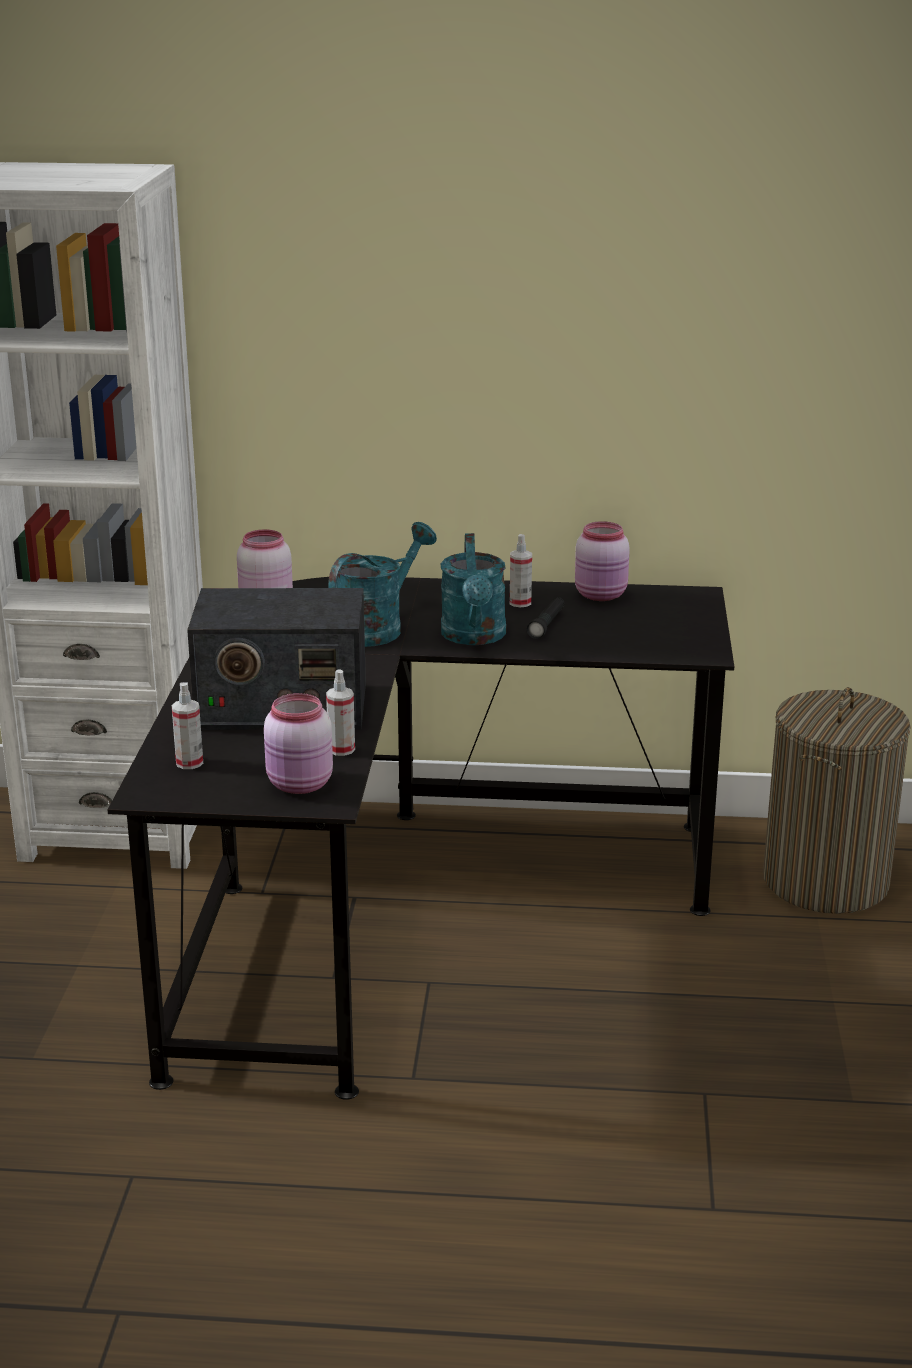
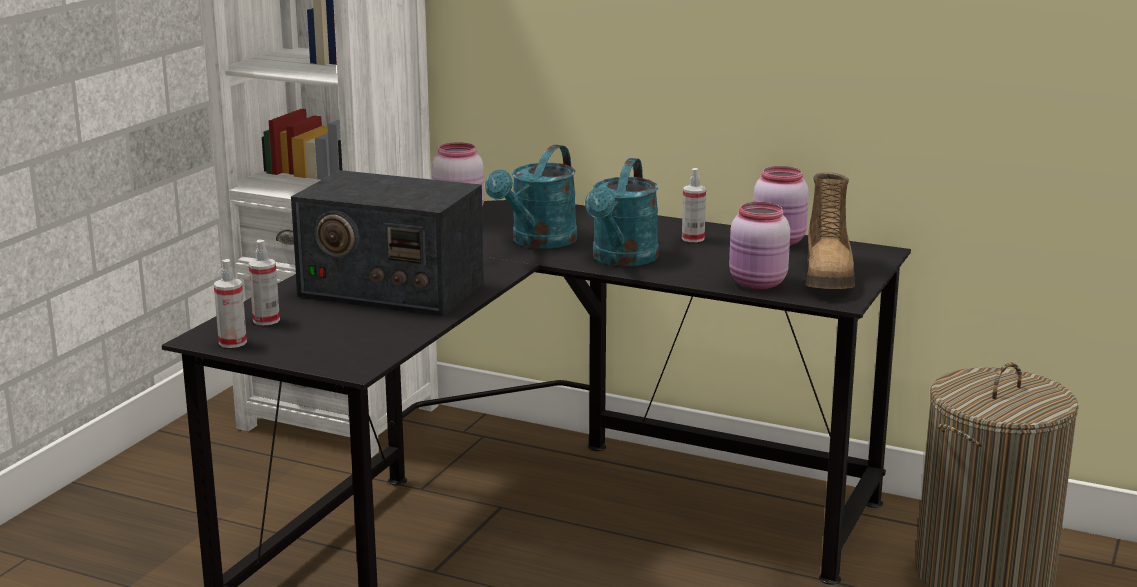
camera: 20 degrees right, 5 degrees down
pink jar [264,693,333,794] -> pink jar moved to [729,202,790,289]
spray bottle [326,669,355,756] -> spray bottle moved to [214,259,247,348]
turquoise watering can [328,522,437,647] -> turquoise watering can turned 150 degrees clockwise [485,145,577,249]
black flashlight [527,597,565,639] -> none
none -> boot [805,172,855,289]

